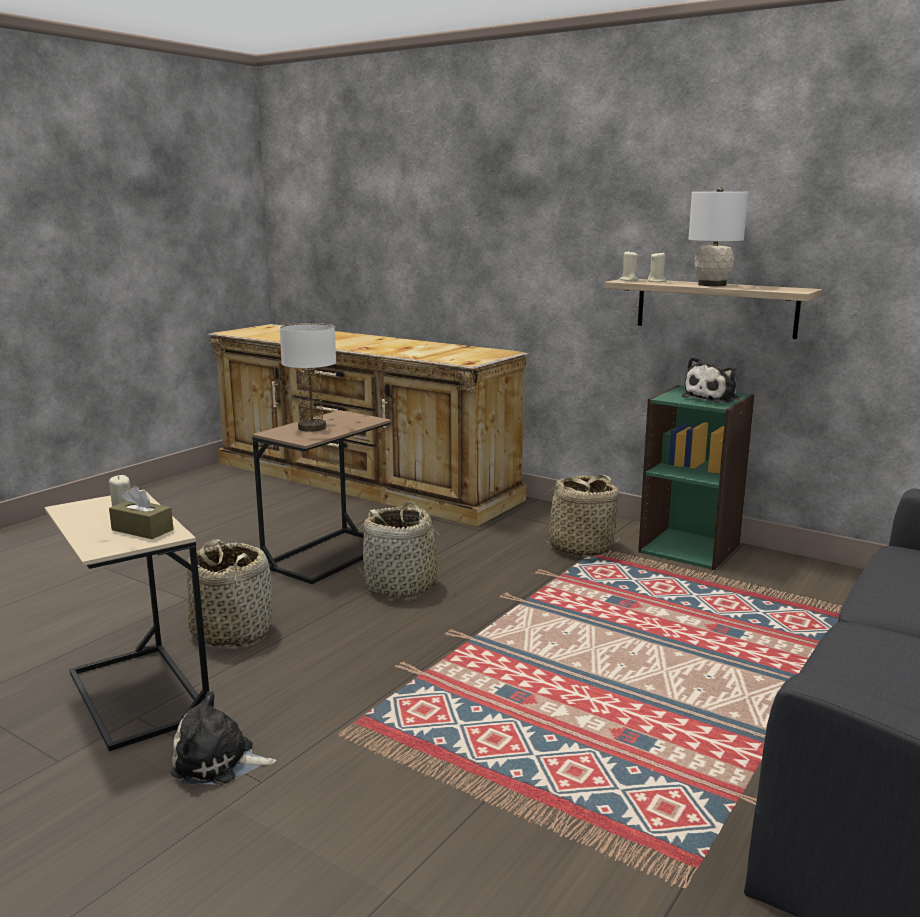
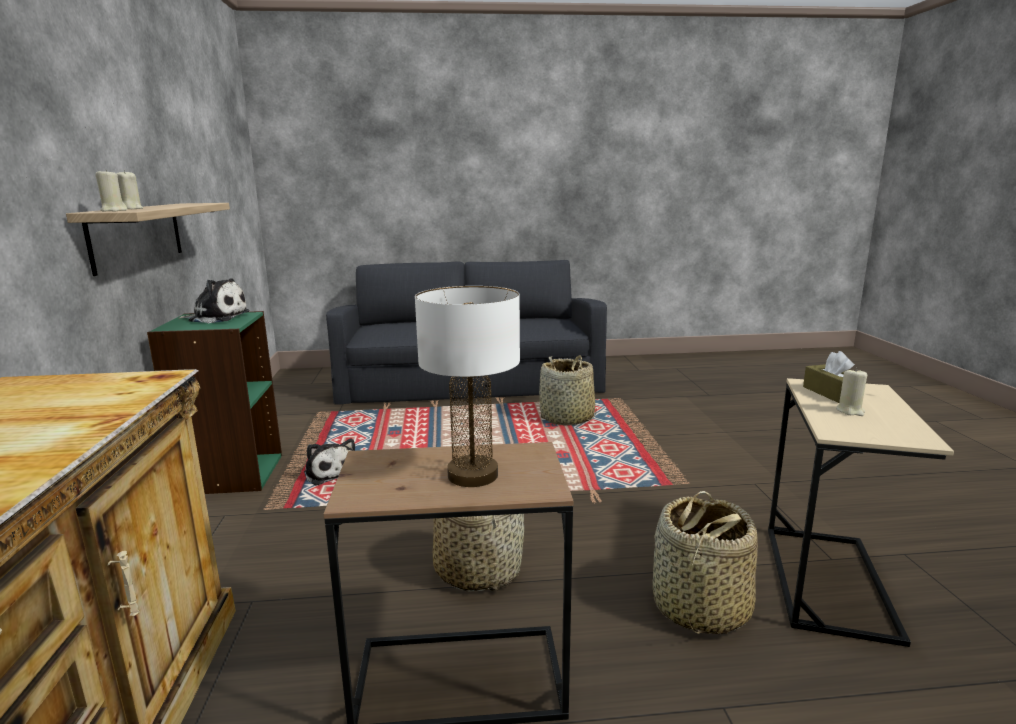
camera: 130 degrees left, 0 degrees up
plush toy [170,690,276,784] -> plush toy moved to [304,439,355,486]
basket [534,475,623,557] -> basket moved to [539,355,597,425]
white table lamp [688,187,748,286] -> none

